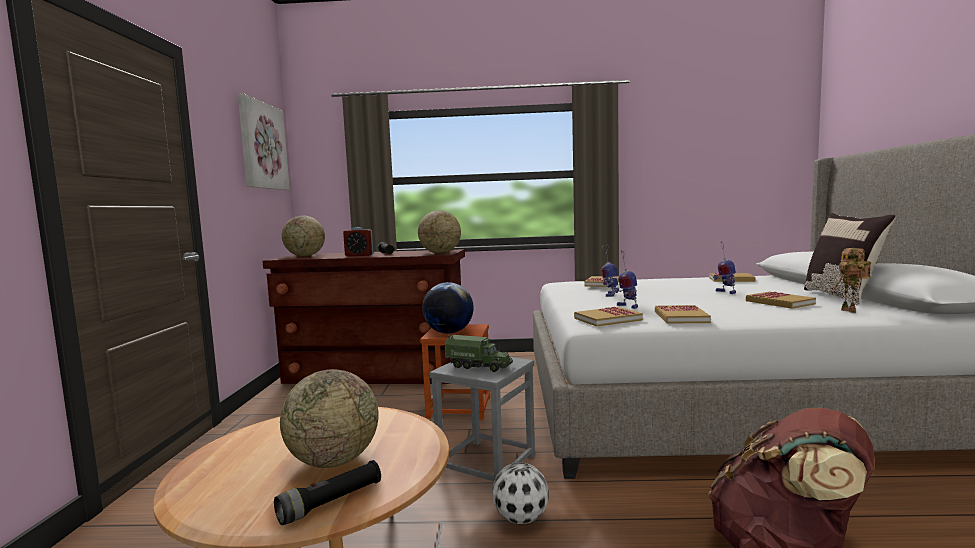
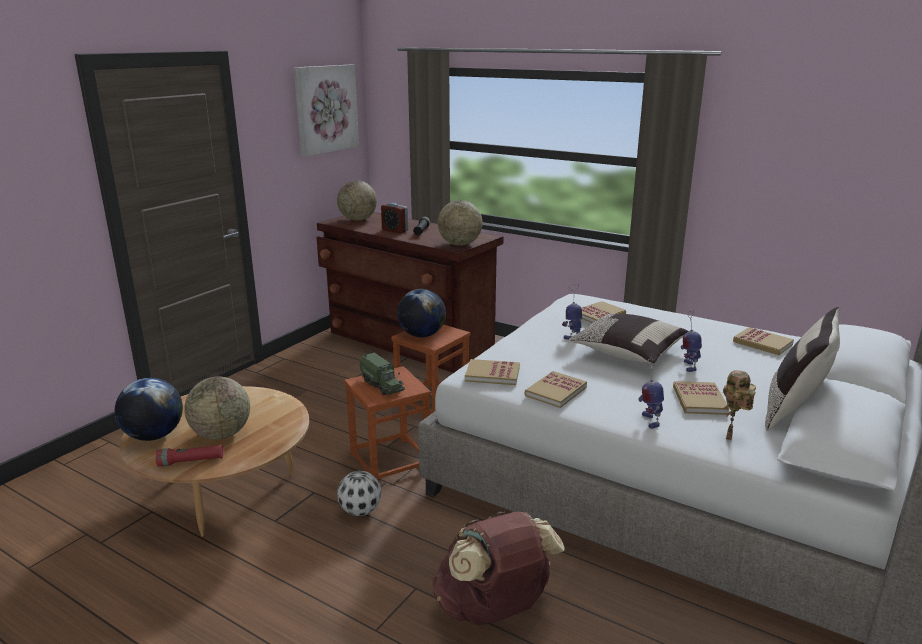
camera: 30 degrees right, 15 degrees up
black flashlight [274,460,381,525] -> red flashlight [156,444,223,466]
grey stool [429,357,535,481] -> brown stool [344,366,431,482]
toy robot [614,250,638,309] -> toy robot moved to [639,357,664,429]
none -> globe [115,378,183,441]
none -> pillow [569,313,689,364]

